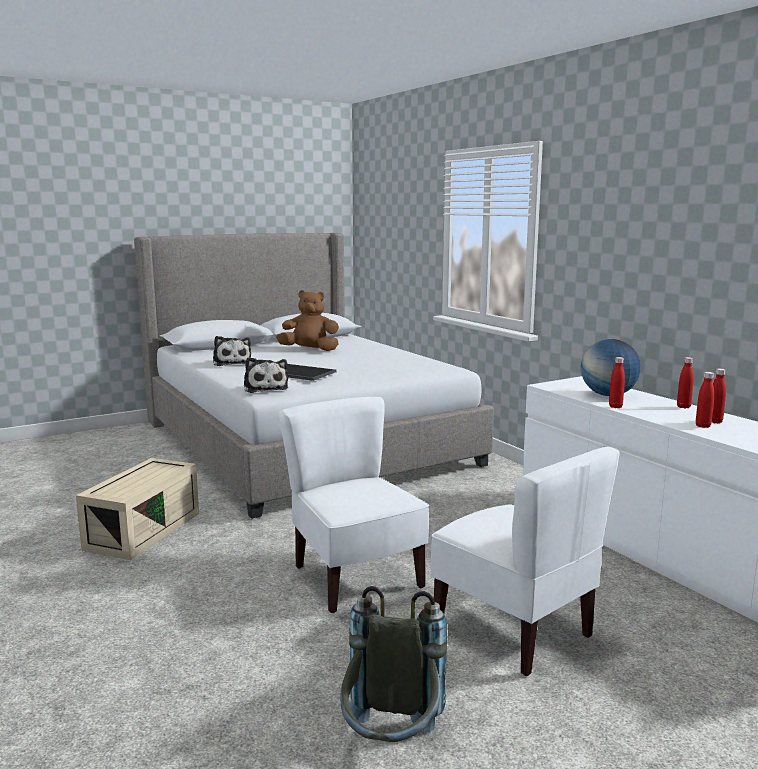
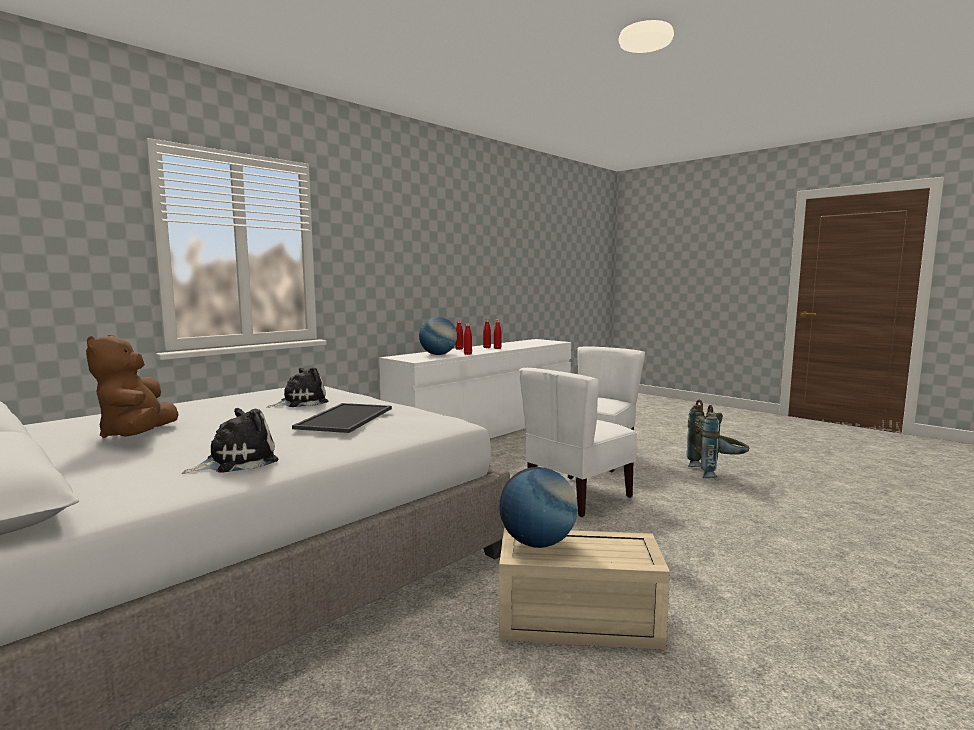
camera: 105 degrees left, 5 degrees down
plush toy [244,357,288,393] -> plush toy moved to [267,367,328,408]
none -> globe [499,467,577,548]

